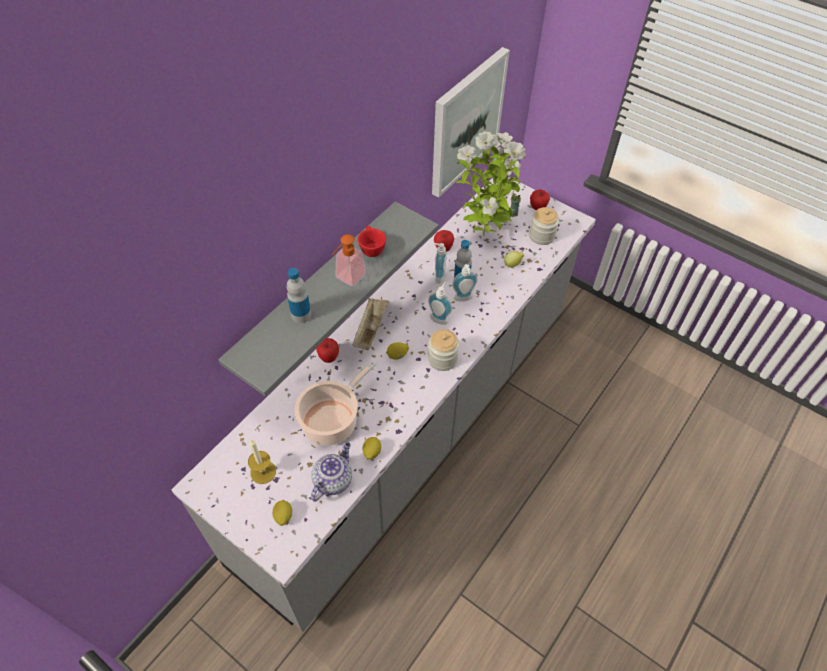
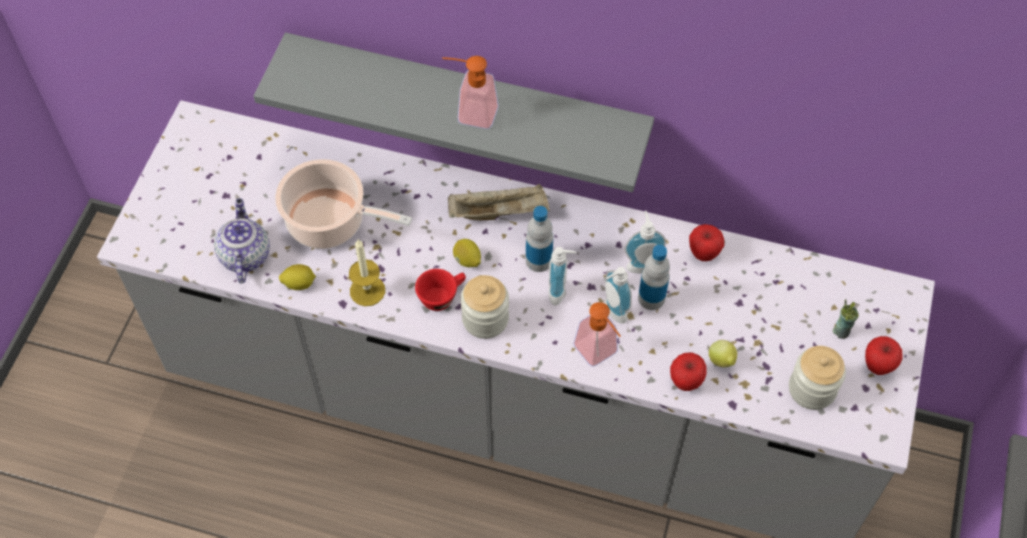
camera: 70 degrees right, 5 degrees up
candle [248,440,276,484] -> candle moved to [349,239,385,306]
lemon [272,500,292,526] -> none
bottle [286,268,311,323] -> bottle moved to [526,206,553,272]
teapot [311,442,352,502] -> teapot turned 105 degrees counterclockwise [214,198,270,283]
apple [316,338,339,363] -> apple moved to [670,352,707,391]
red cup [358,226,386,257] -> red cup moved to [415,269,466,311]
picture [432,47,510,197] -> none
potted plant [456,131,526,236] -> none
none -> soap dispenser [573,302,621,367]

